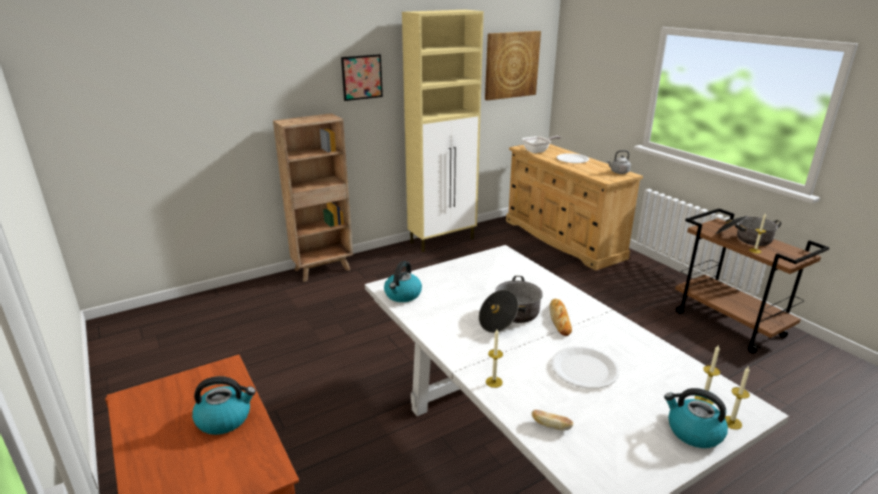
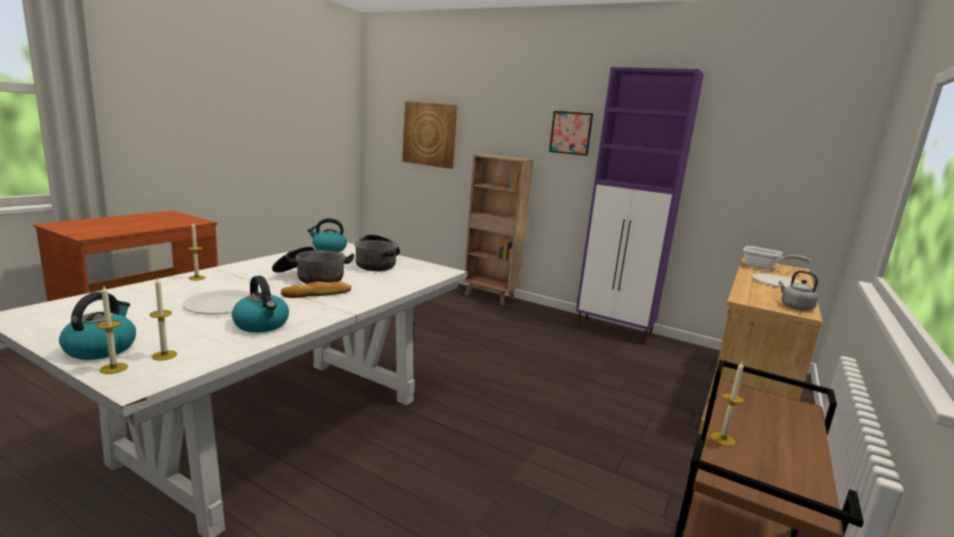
camera: 60 degrees right, 10 degrees down
kettle [192,376,256,435] -> kettle moved to [232,276,289,333]
beige cabinet [402,10,484,252] -> purple cabinet [576,67,704,345]
picture [485,31,541,100] -> picture moved to [402,101,458,169]
bread [532,410,573,430] -> none
cooking pot [716,216,781,246] -> cooking pot moved to [355,235,400,271]

